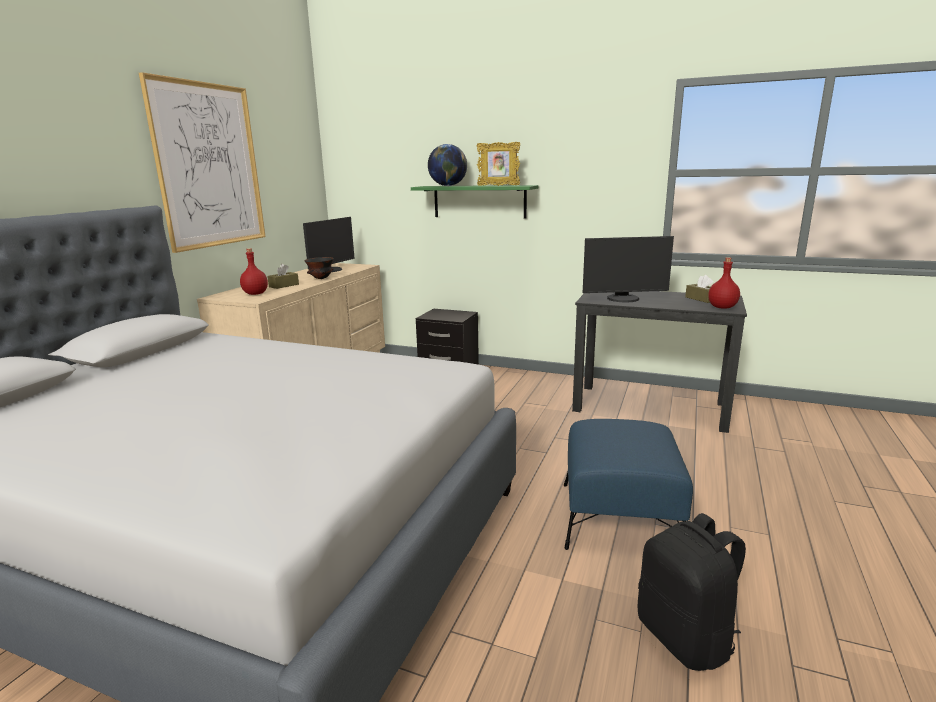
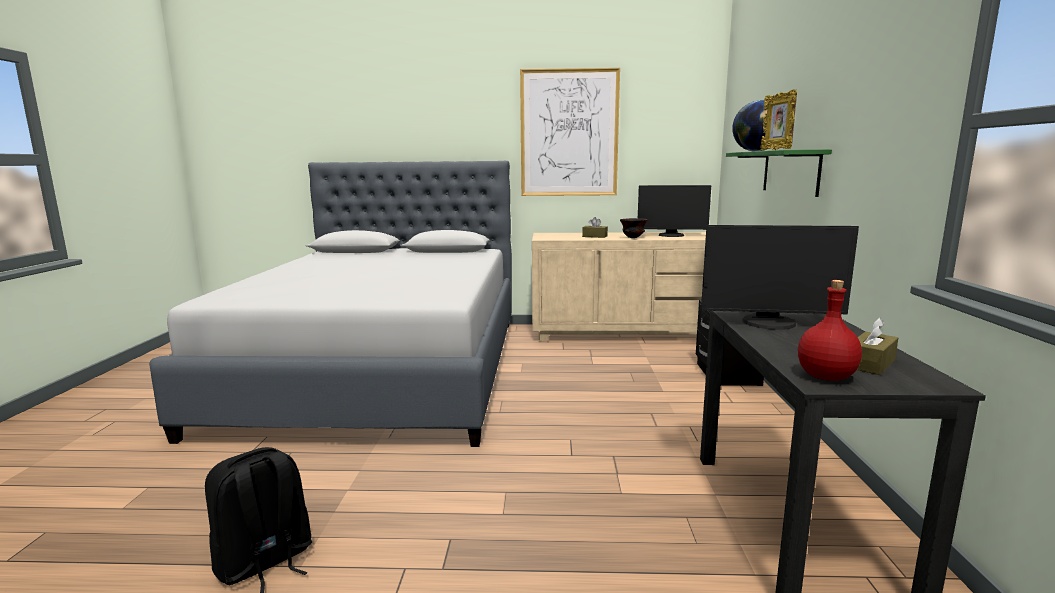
camera: 70 degrees right, 5 degrees down
red bottle [240,248,268,295] -> none
blue ottoman [564,419,693,550] -> none
monitor [583,236,674,302] -> monitor turned 60 degrees counterclockwise [701,225,859,330]

